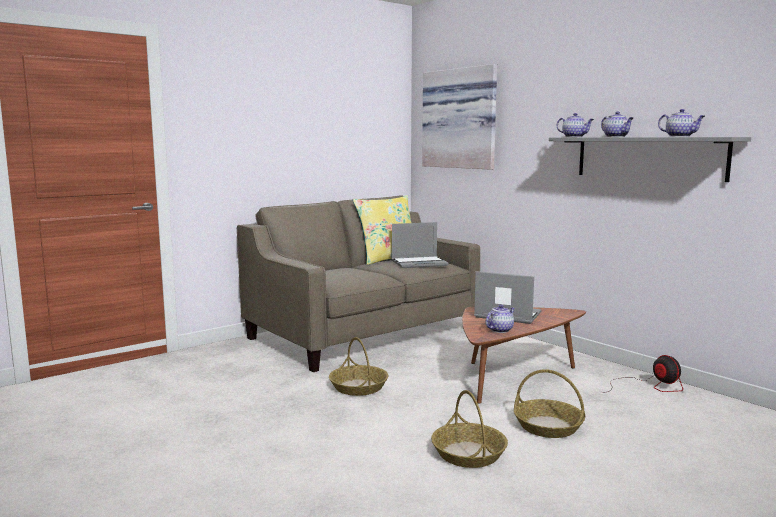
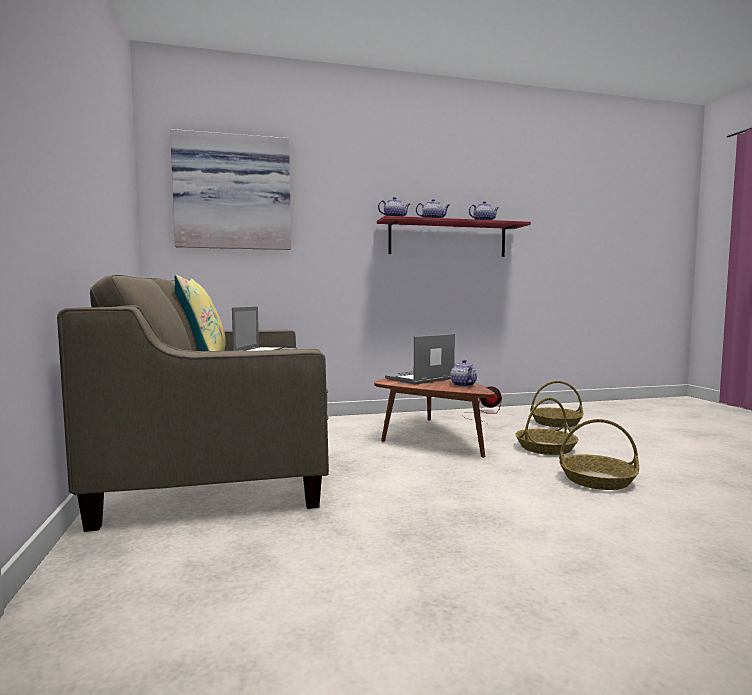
camera: 65 degrees left, 5 degrees down
basket [329,337,388,396] -> basket moved to [530,381,583,427]
grey shelf [549,137,751,182] -> red shelf [377,216,531,257]

